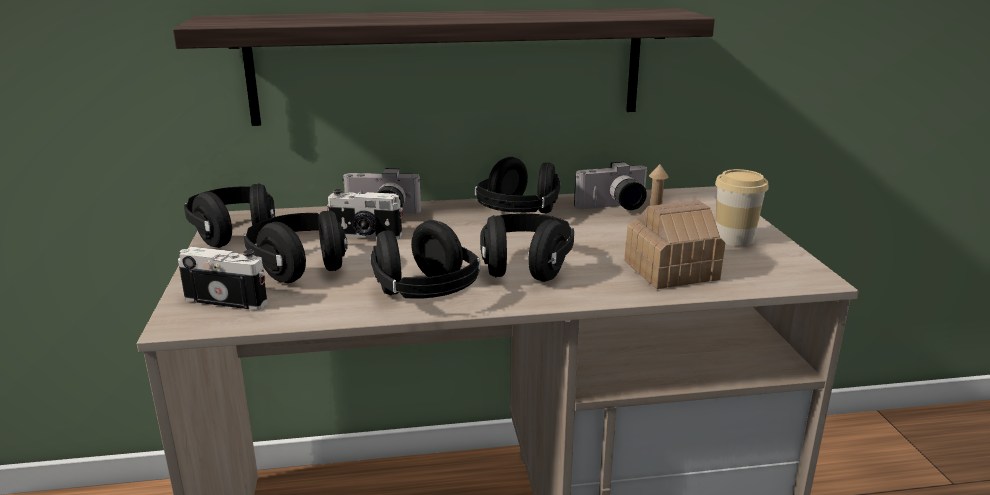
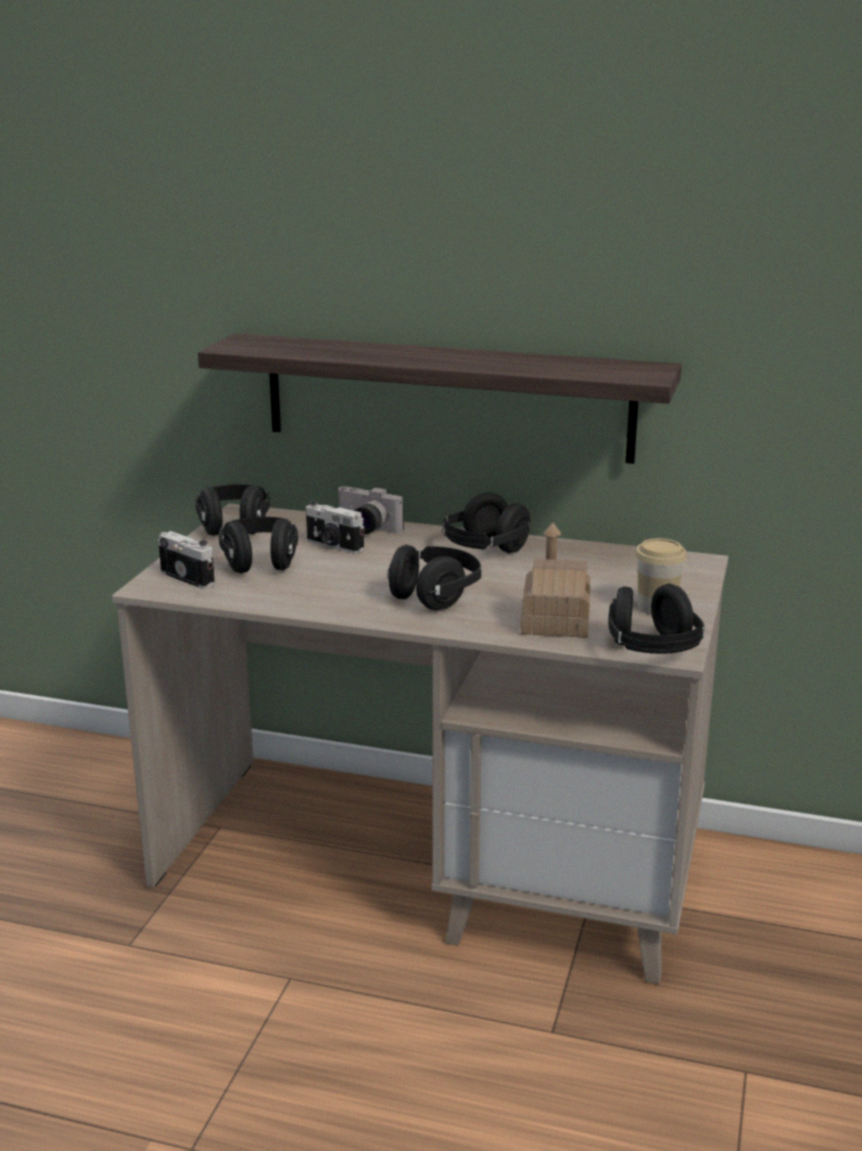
camera: 25 degrees right, 0 degrees up
black headphones [370,220,480,299] -> black headphones moved to [608,584,705,654]
camera [574,162,649,210] -> none

